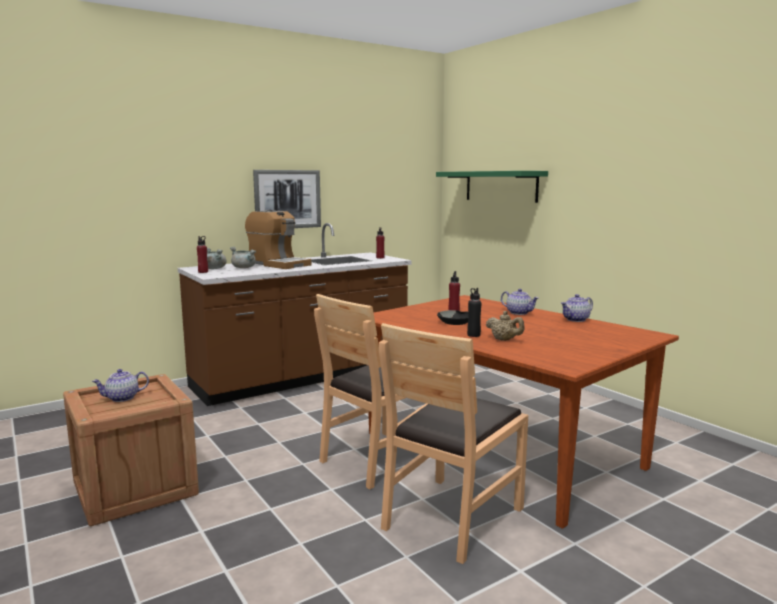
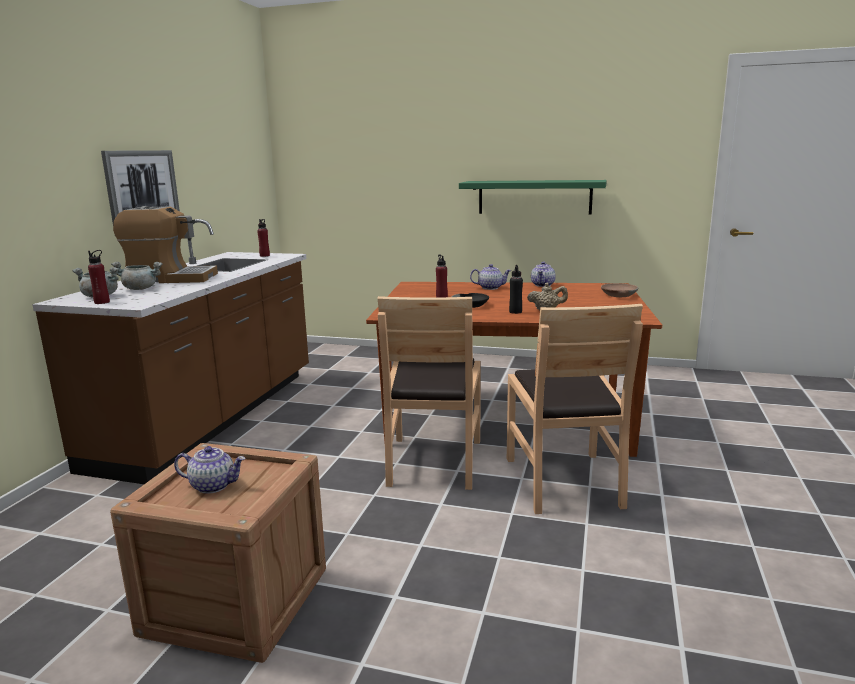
camera: 40 degrees left, 5 degrees up
teapot [92,369,149,402] -> teapot turned 105 degrees counterclockwise [174,446,245,494]
green shelf [436,171,548,203] -> green shelf moved to [459,180,607,214]
none -> brown bowl [601,283,638,297]

